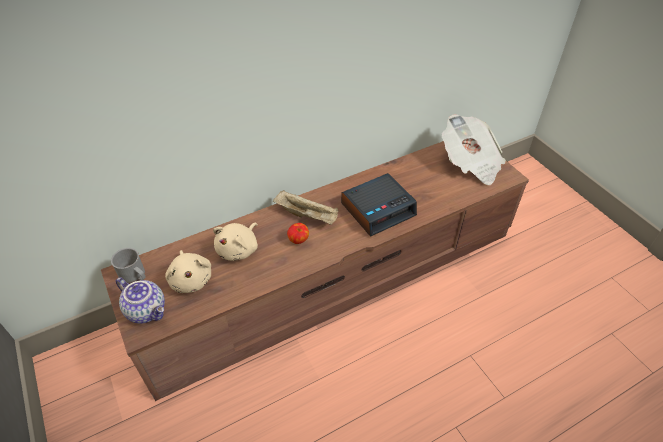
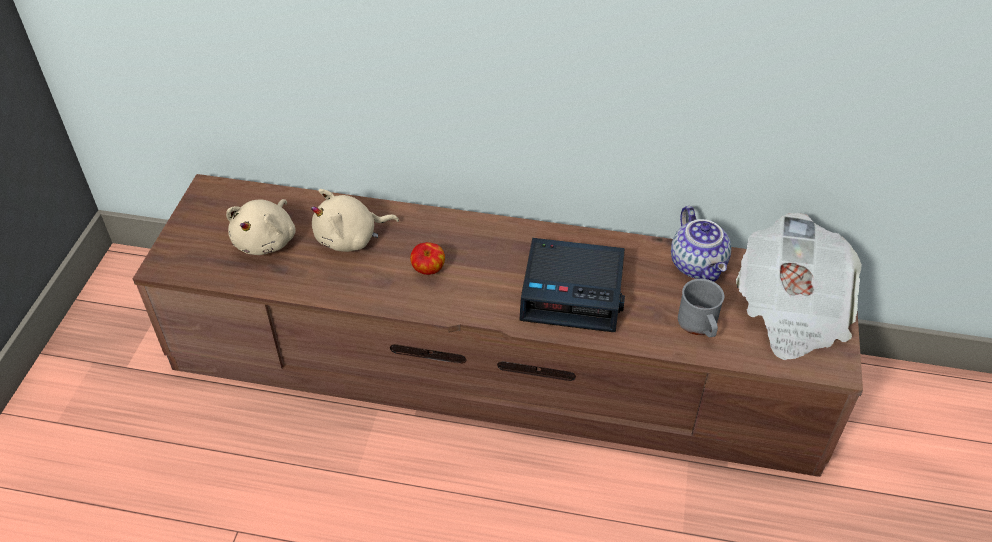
camera: 40 degrees right, 0 degrees up
grey mug [111,248,146,284] -> grey mug moved to [678,279,724,337]
teapot [116,277,165,324] -> teapot moved to [671,206,731,282]
beige tray [273,190,339,225] -> none

